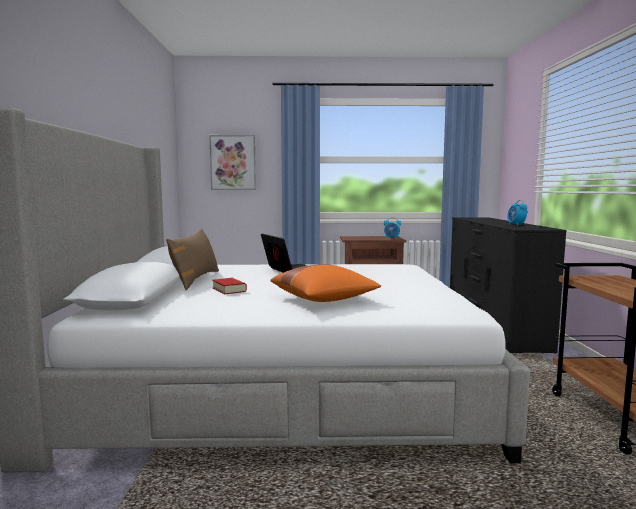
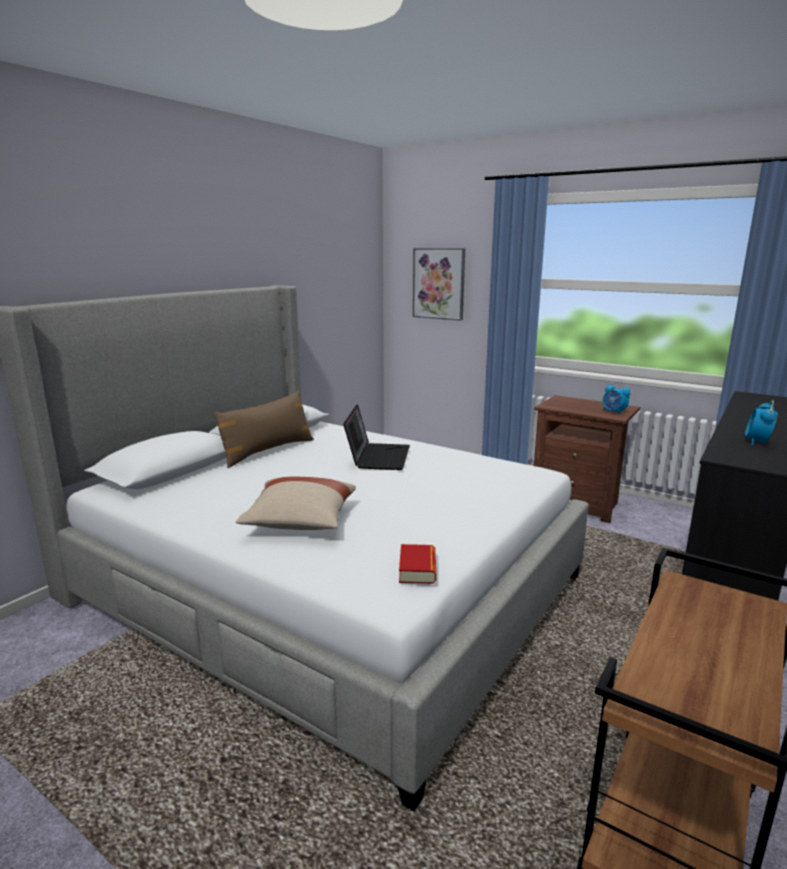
camera: 35 degrees right, 10 degrees up
book [212,278,247,295] -> book moved to [399,544,436,584]
orange pillow [271,264,381,302] -> beige pillow [236,477,356,530]

